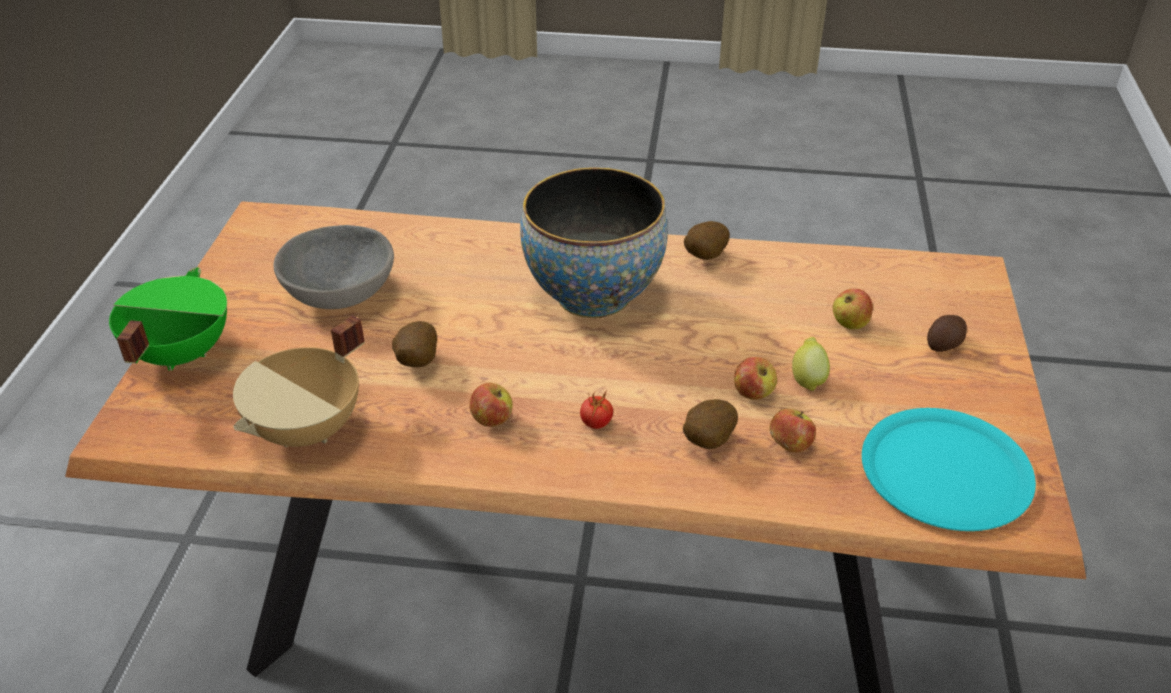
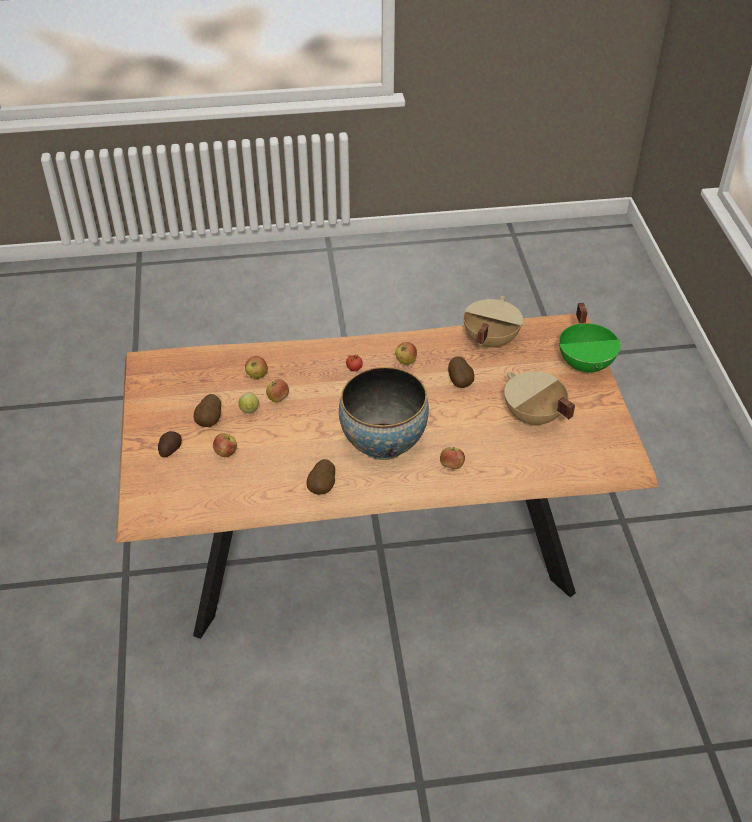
camera: 165 degrees right, 5 degrees up
grey bowl [273,225,394,309] -> beige cooking pot [504,371,575,425]
potato [683,399,738,449] -> potato moved to [194,394,221,427]
turquoise plate [862,408,1036,531] -> none
none -> apple [440,447,465,469]

